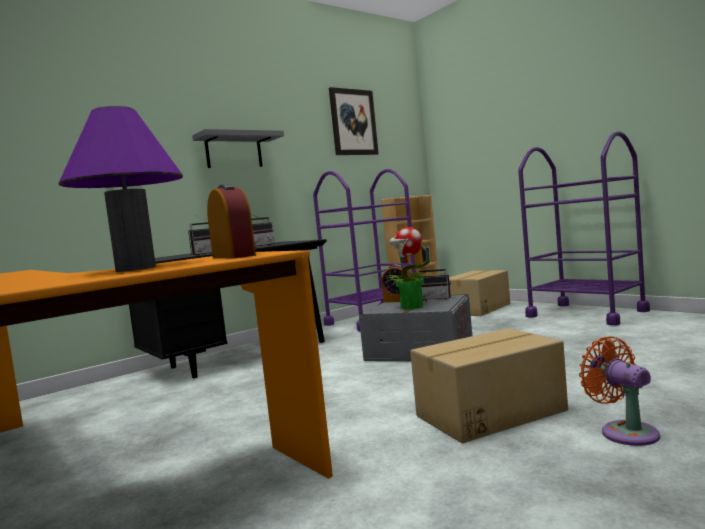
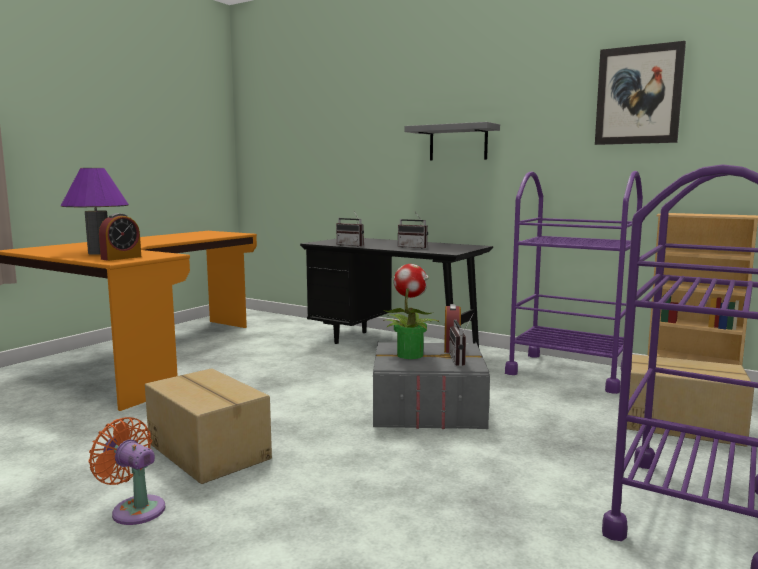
camera: 70 degrees right, 5 degrees up
orange fan [579,336,660,446] -> orange fan turned 105 degrees counterclockwise [88,417,166,525]

